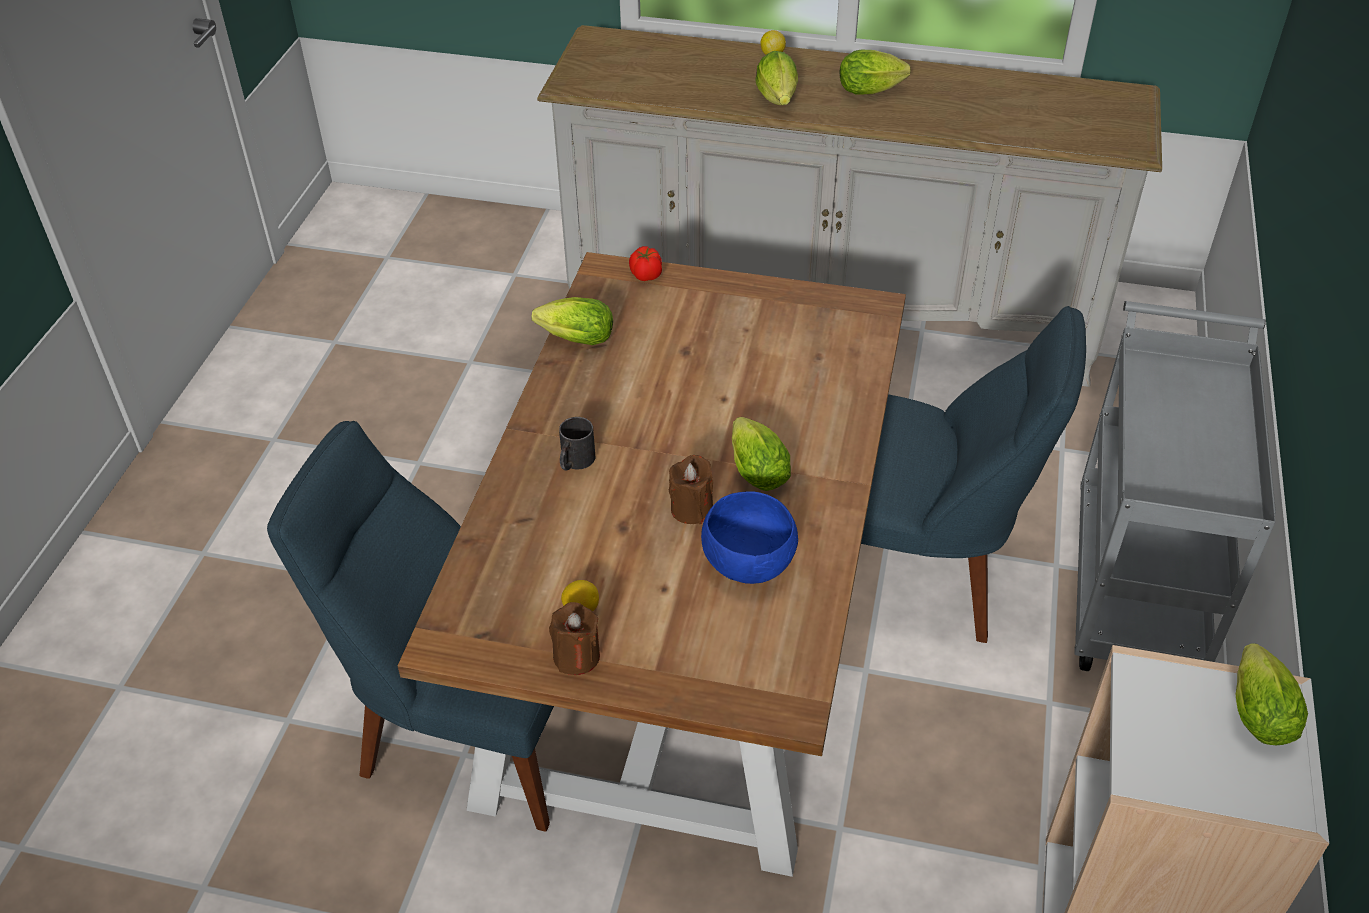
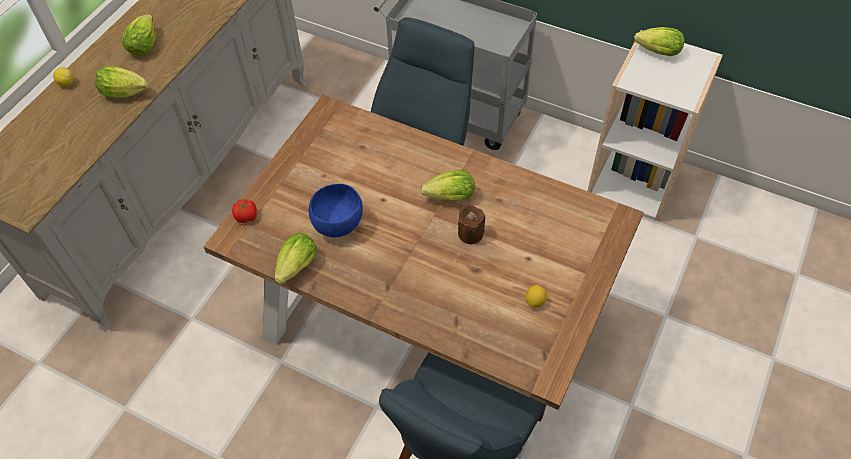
camera: 75 degrees left, 10 degrees up
brown candle [549,602,600,675] -> none
black mug [559,417,595,470] -> none
blue bowl [701,491,798,584] -> blue bowl moved to [309,184,363,238]

